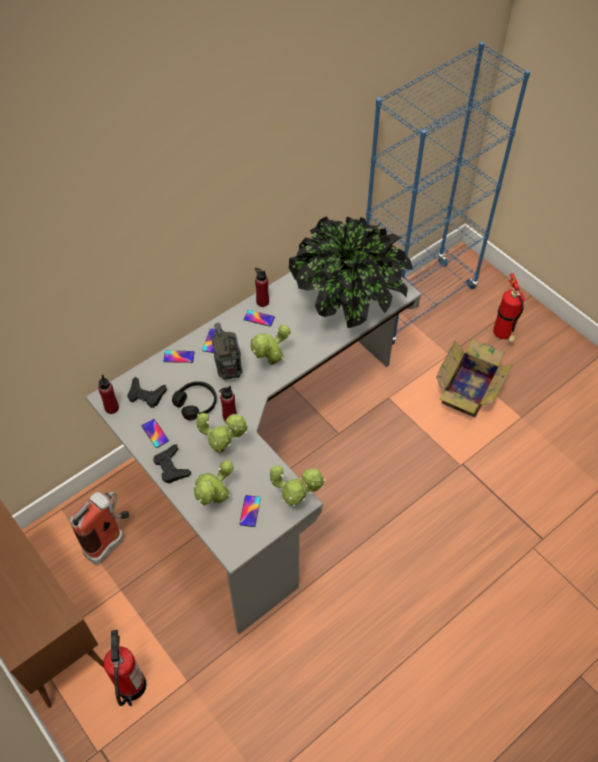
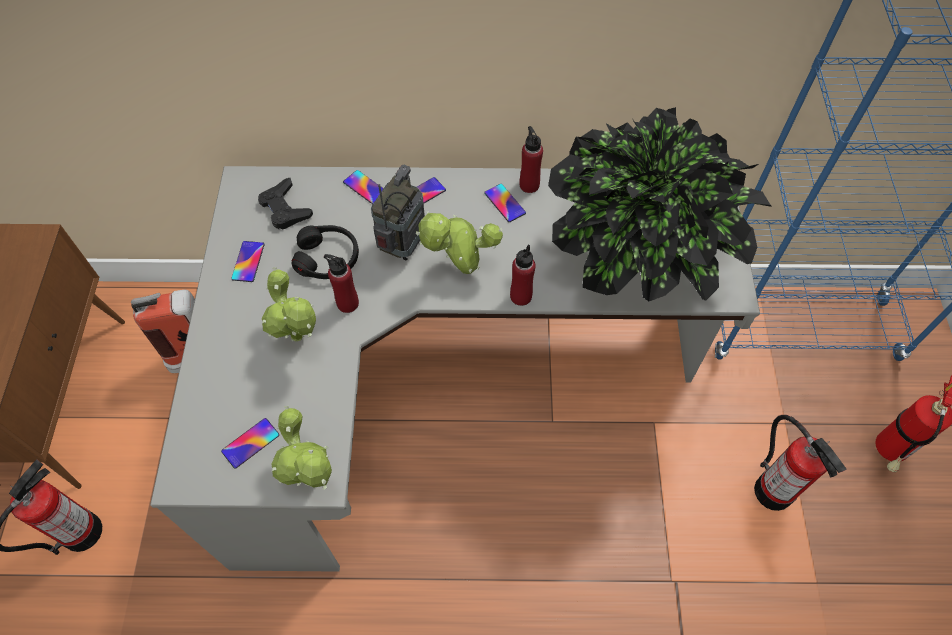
camera: 40 degrees right, 5 degrees up
red bottle [98,375,119,414] -> red bottle moved to [510,245,536,306]
black game controller [153,444,191,483] -> none
potted plant [194,459,233,506] -> none
cardboard box [436,339,513,418] -> fire extinguisher [754,415,847,511]

